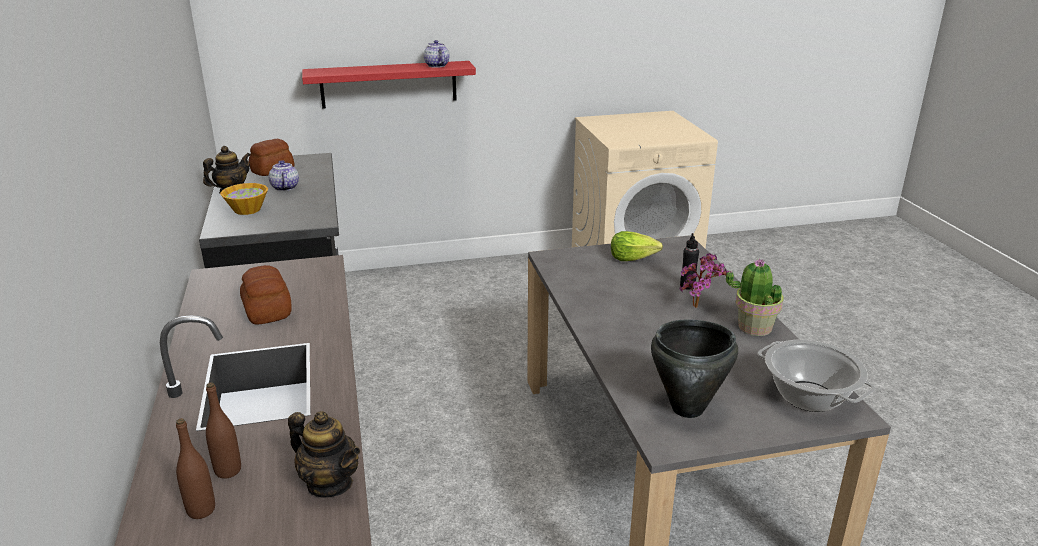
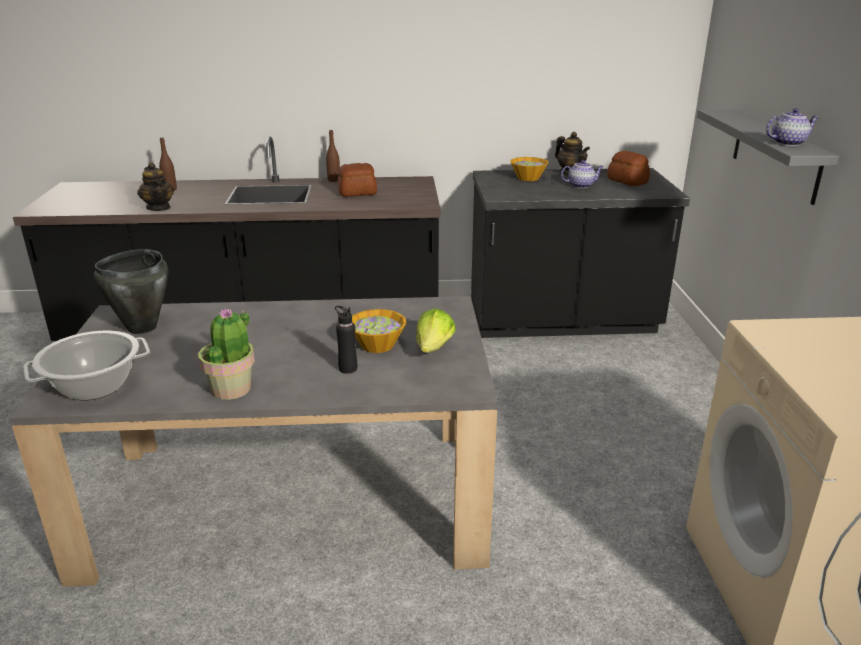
camera: 100 degrees right, 0 degrees up
brown bottle [206,383,241,479] -> brown bottle moved to [326,130,340,182]
teapot [288,411,360,498] -> teapot turned 75 degrees counterclockwise [138,162,174,211]
red shelf [302,61,476,109] -> grey shelf [697,109,839,205]
potted plant [680,253,729,308] -> none
none -> bowl [352,309,406,353]

